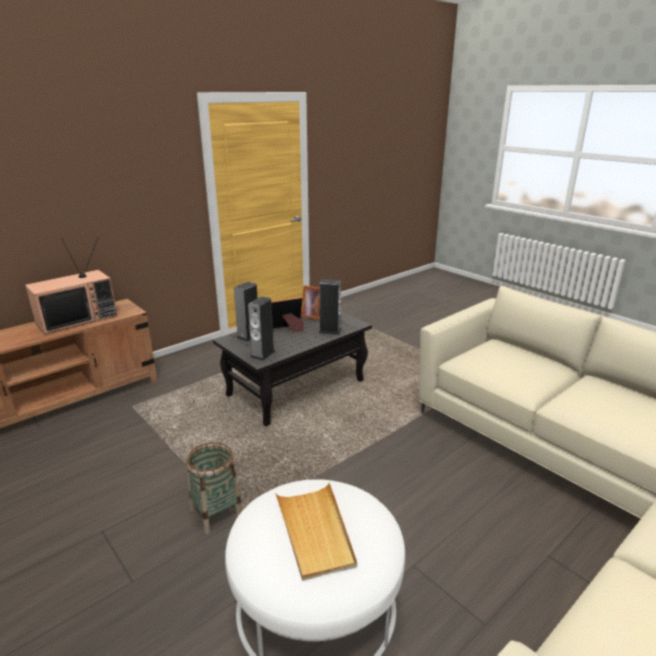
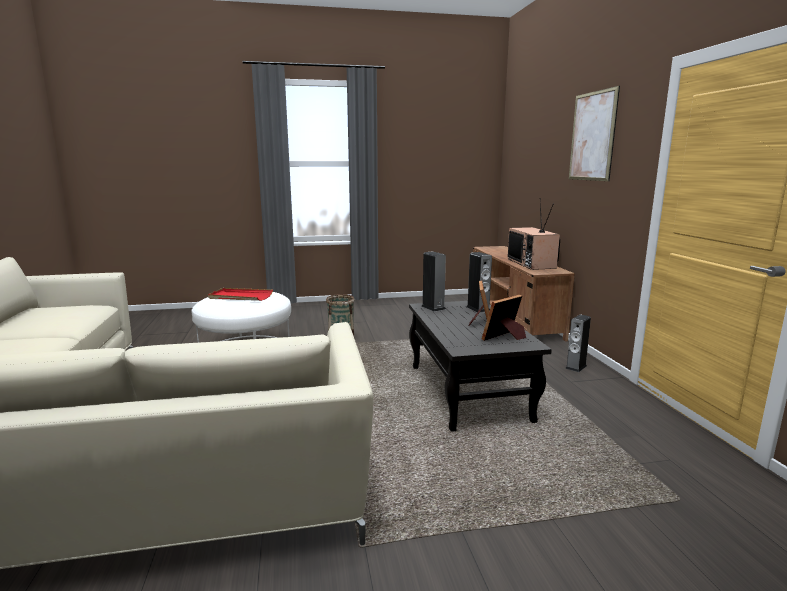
camera: 120 degrees right, 10 degrees down
beige tray [275,482,357,581] -> red tray [208,288,273,301]
speaker [319,279,342,335] -> speaker moved to [565,315,591,372]
none -> picture [569,86,620,181]

